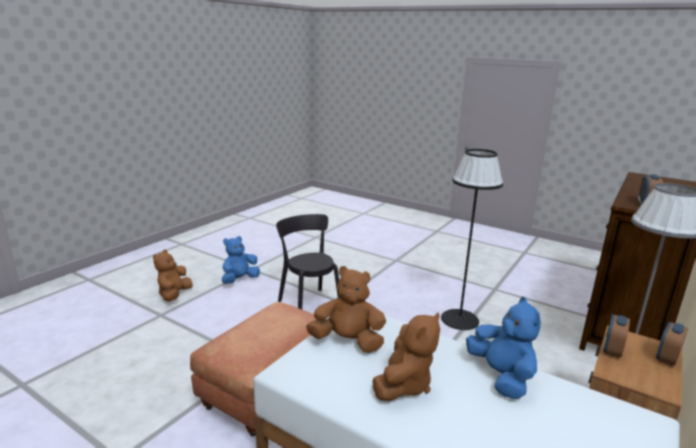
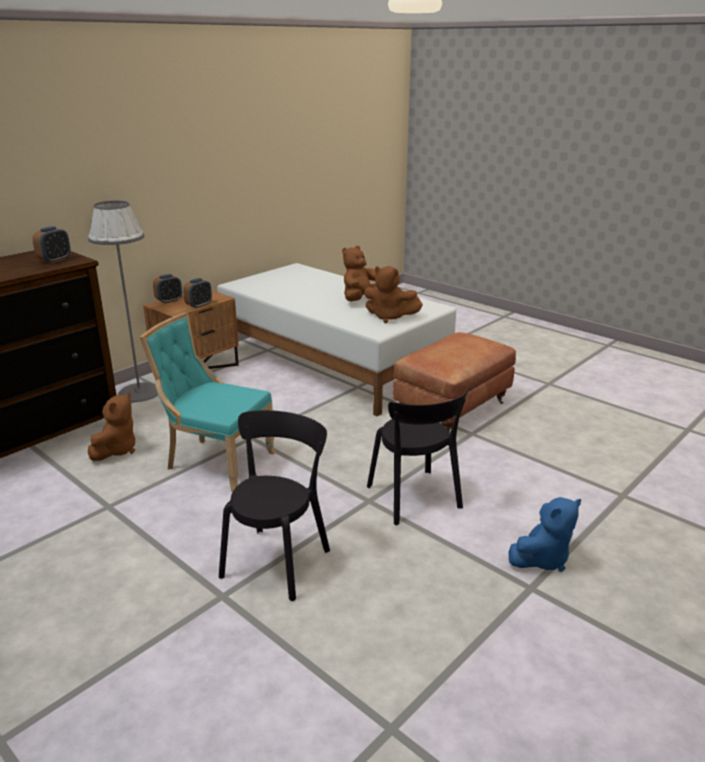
camera: 170 degrees left, 5 degrees up
brown plush toy [153,250,193,302] -> brown plush toy moved to [88,393,135,461]
black floor lamp [441,149,503,330] -> turquoise chair [140,313,276,492]
blue plush toy [466,297,541,399] -> none
none -> black chair [219,410,330,601]

